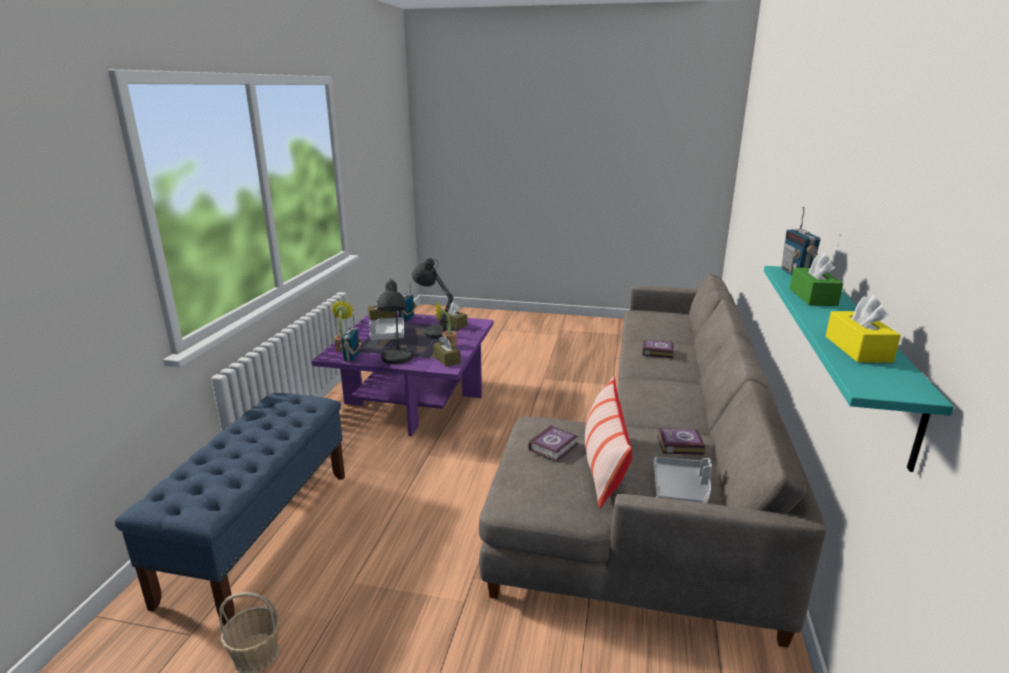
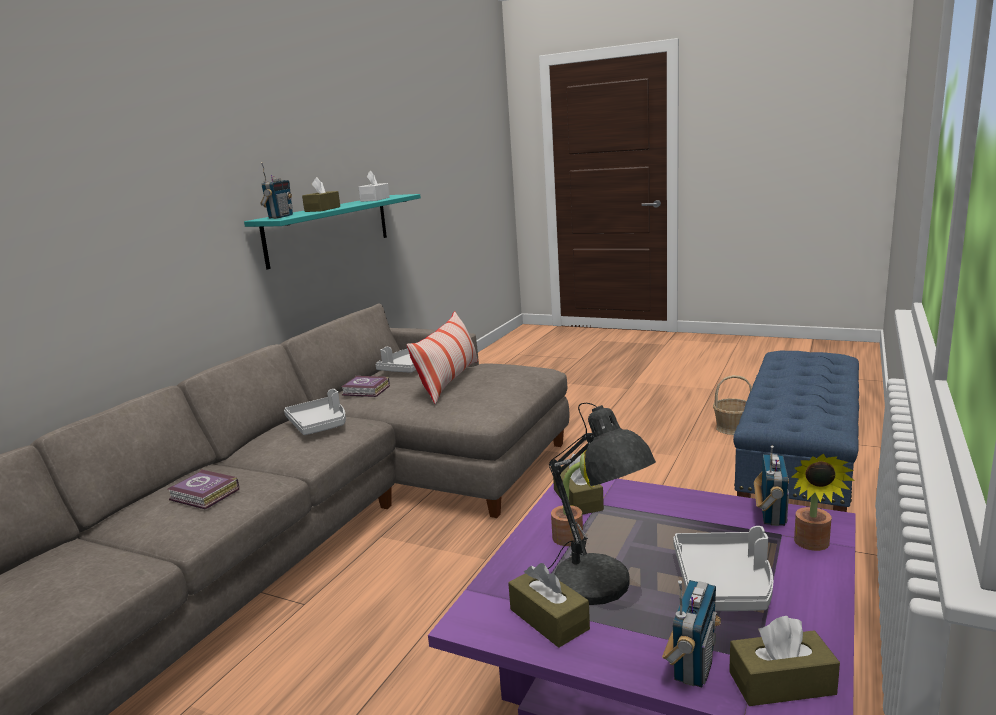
camera: 165 degrees left, 5 degrees down
grey table lamp [377,278,413,364] -> none
book [528,425,578,462] -> none
green tissue box [789,253,843,306] -> brown tissue box [302,177,340,212]
yellow tissue box [826,295,901,363] -> white tissue box [358,170,390,202]
none -> grey tray [284,389,346,435]

